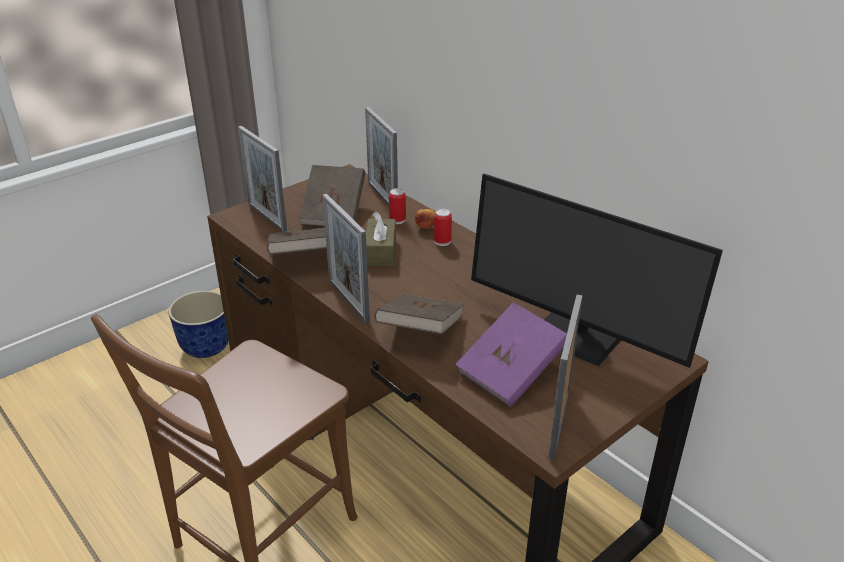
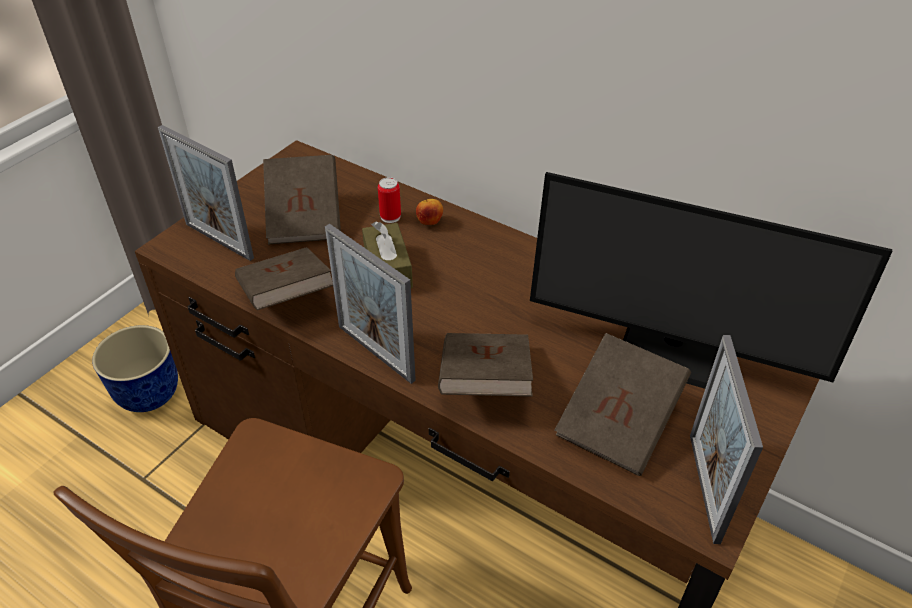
camera: 15 degrees left, 10 degrees up
picture frame [365,107,398,206] -> none
can [434,208,452,246] -> none
purple book [455,302,567,407] -> brown book [554,333,691,476]

